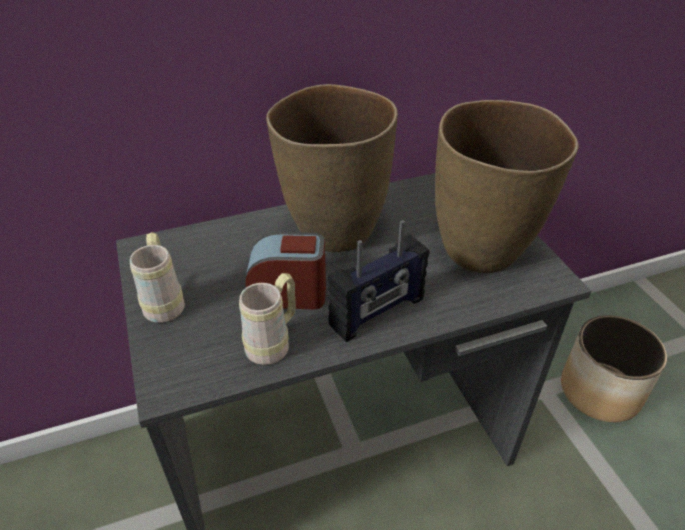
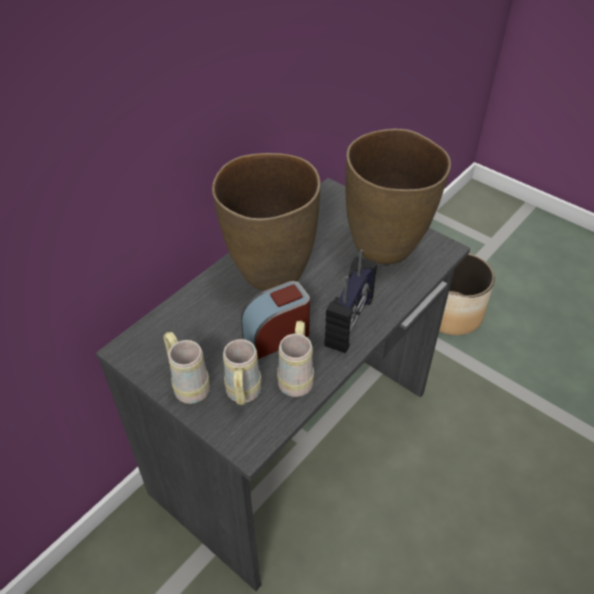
camera: 30 degrees left, 5 degrees up
none -> beige mug [223,339,262,405]

